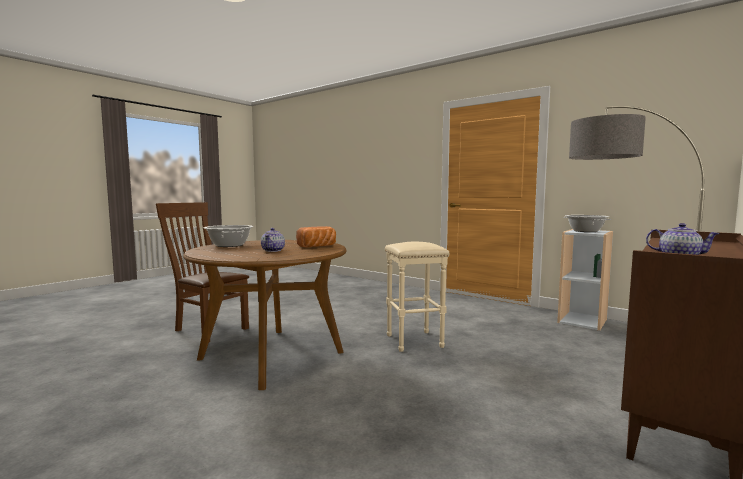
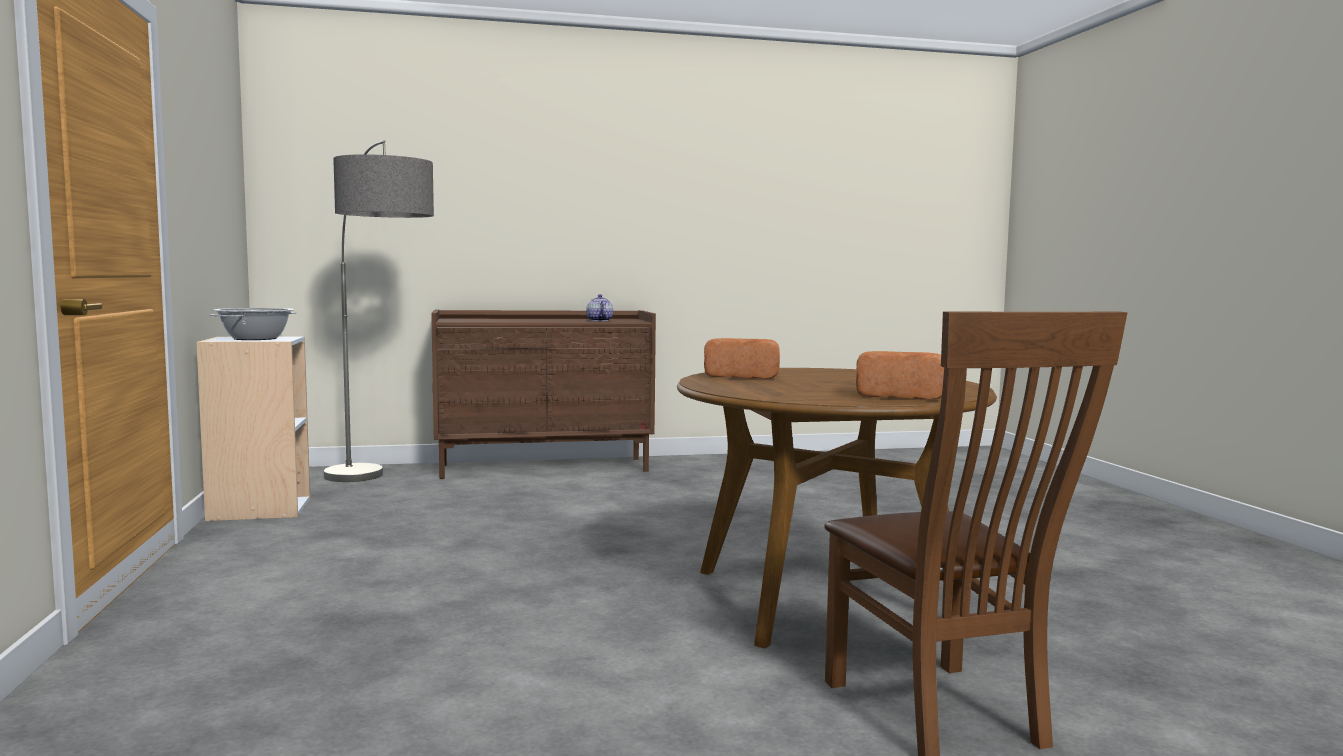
camera: 140 degrees left, 0 degrees up
cooking pot [204,225,254,247] -> bread [856,351,944,400]
teapot [261,228,285,252] -> none
beige stool [385,242,450,352] -> none

